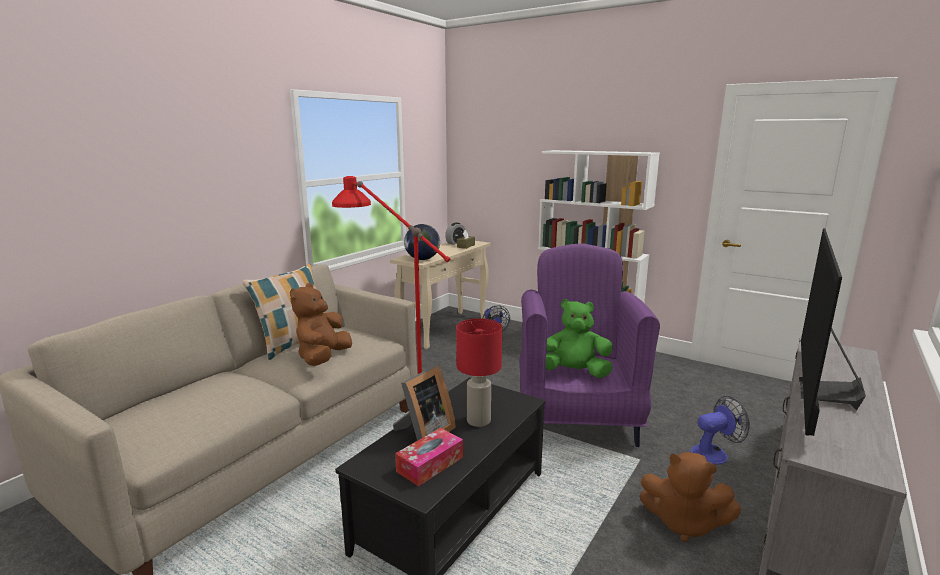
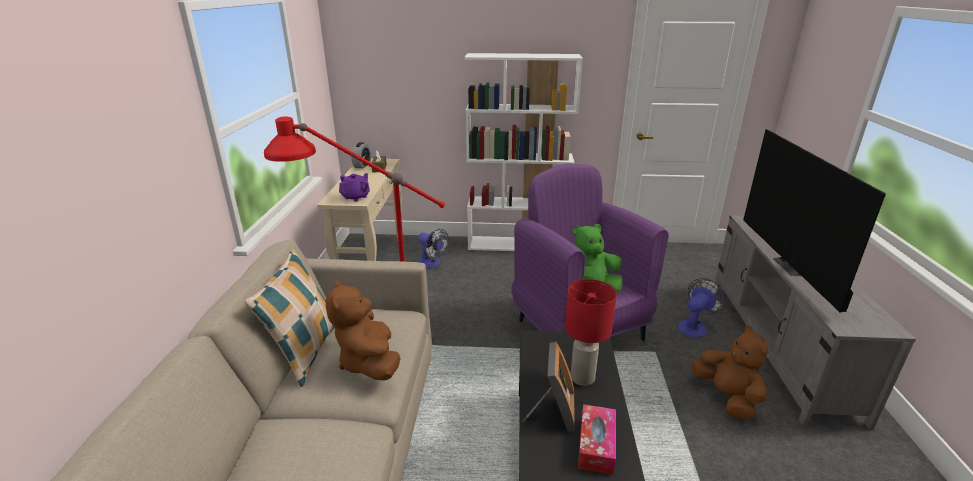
camera: 30 degrees left, 10 degrees up
globe [404,224,440,260] -> purple teapot [339,173,370,202]
brown plush toy [639,452,741,542] -> brown plush toy turned 105 degrees counterclockwise [692,326,769,420]

